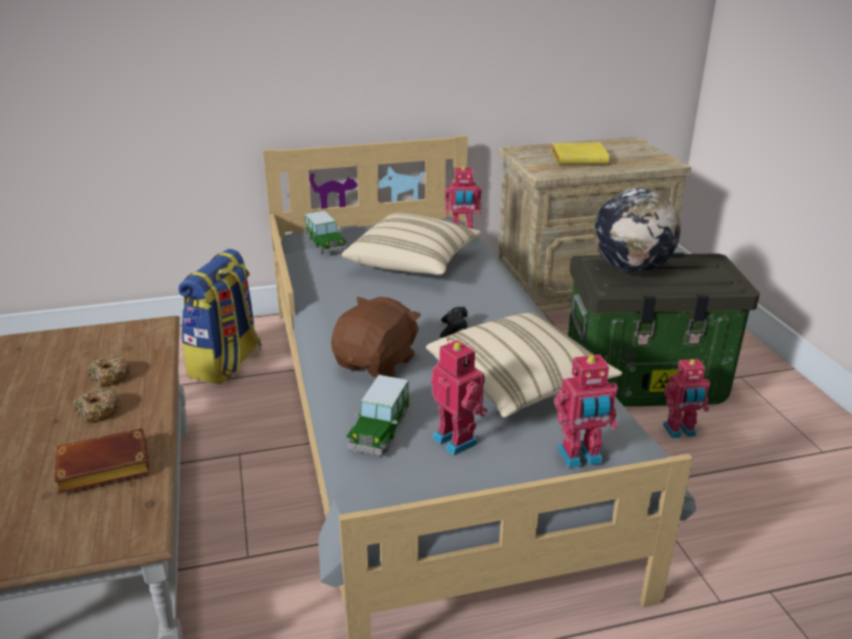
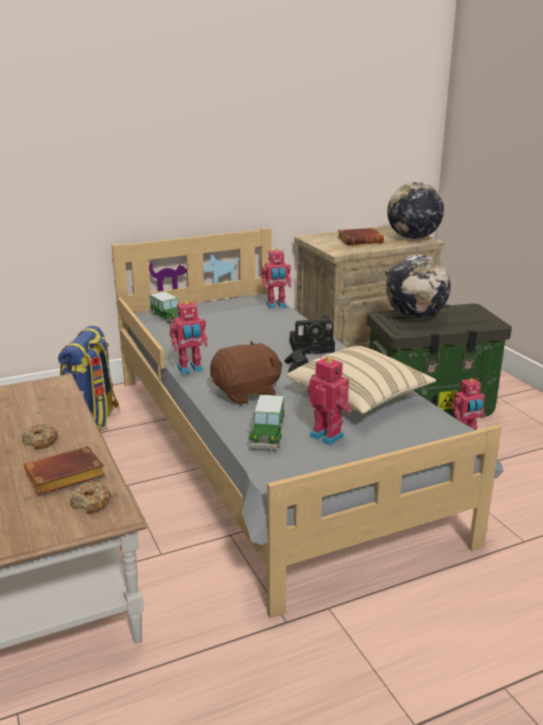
camera: 10 degrees left, 5 degrees down
donut [88,355,131,386] -> donut moved to [70,482,111,514]
brown plush toy [331,297,421,378] -> brown plush toy turned 45 degrees clockwise [210,341,283,405]
beige pillow [342,213,481,275] -> none
yellow book [552,142,610,165] -> brown book [337,228,384,245]
toy robot [554,354,618,468] -> toy robot moved to [170,301,208,374]
none -> camera [290,315,335,354]
none -> globe [387,182,444,239]

